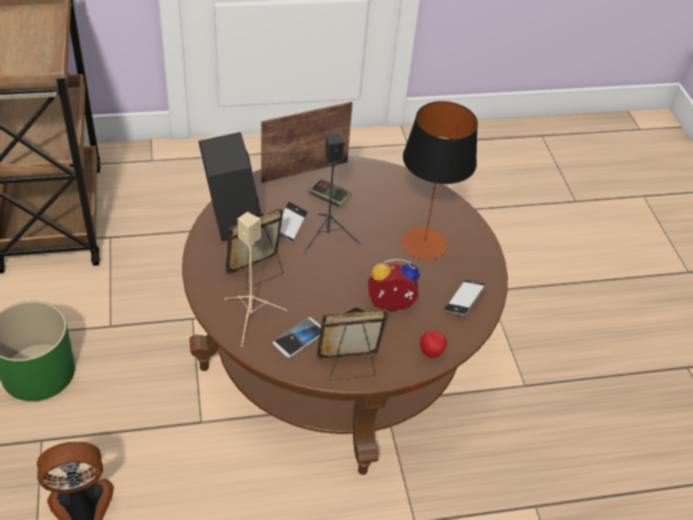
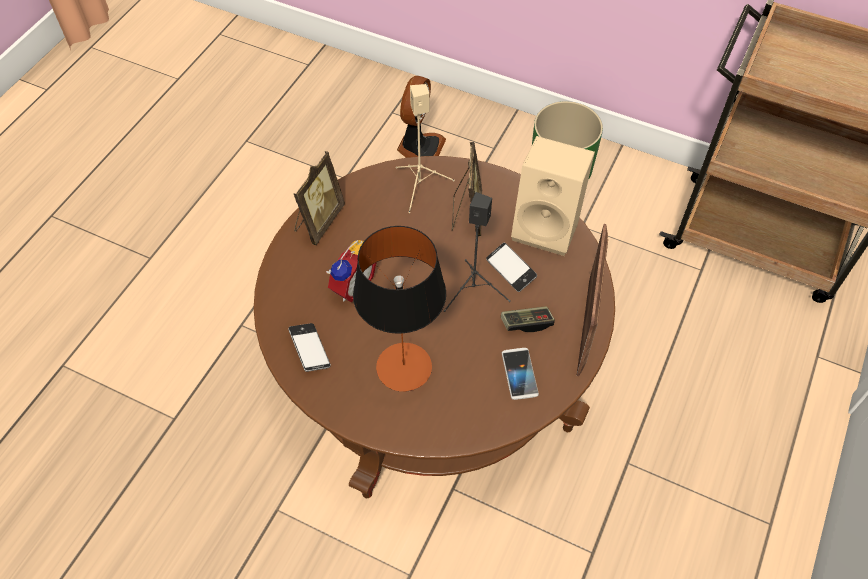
camera: 130 degrees right, 10 degrees up
black speaker [198,132,261,241] -> beige speaker [511,136,595,256]
phone [273,317,321,358] -> phone moved to [502,348,539,400]
apple [420,331,447,358] -> none

